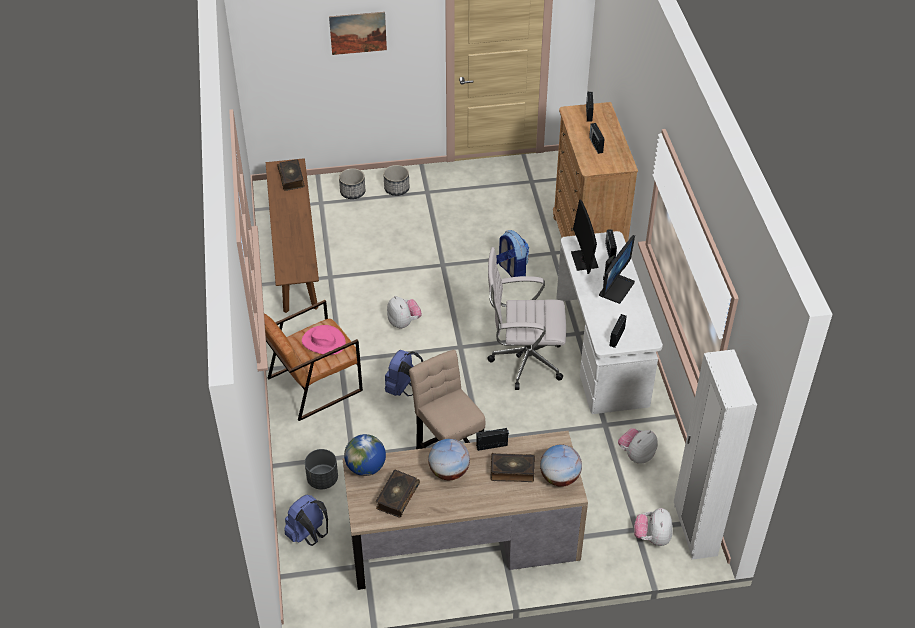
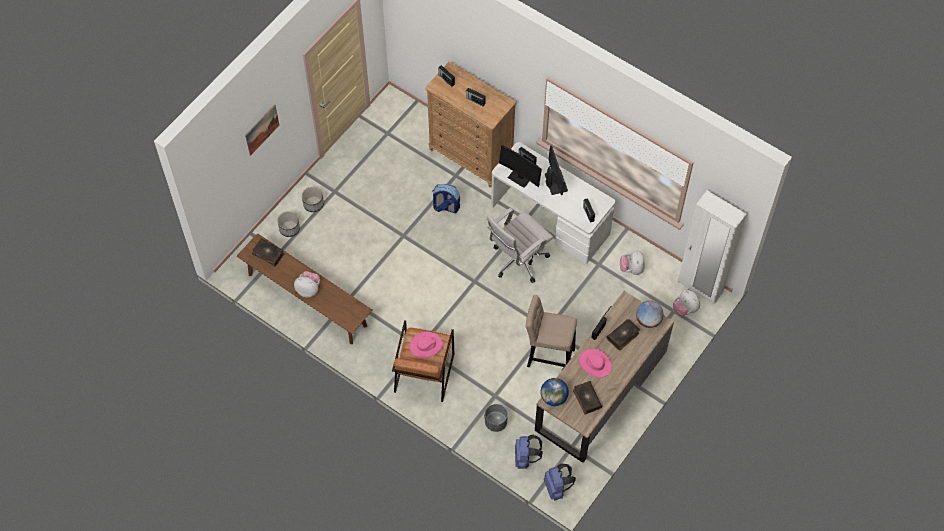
camera: 45 degrees left, 15 degrees up
blue backpack [385,350,423,396] -> blue backpack moved to [544,463,576,501]
plush toy [387,296,422,329] -> plush toy moved to [294,271,320,298]
globe [428,439,470,480] -> pink hat [579,349,612,378]

